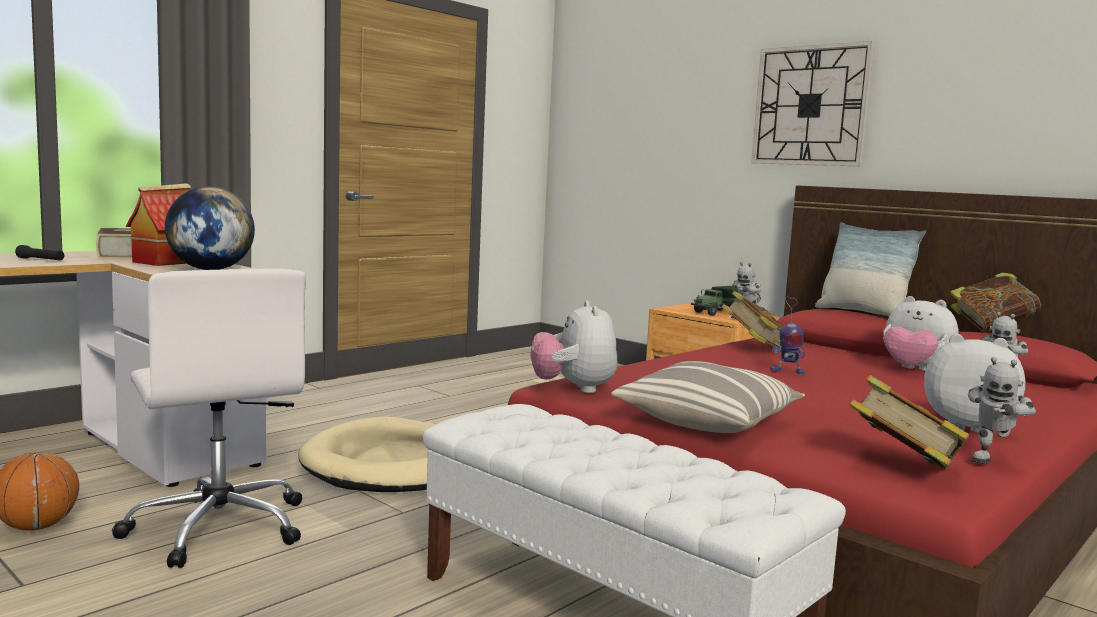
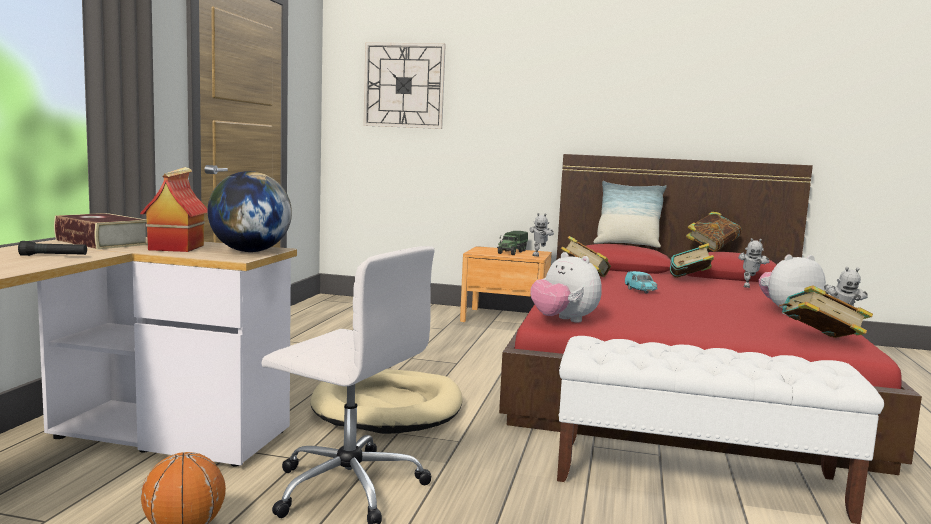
camera: 30 degrees left, 0 degrees up
pillow [611,361,805,433] -> none
wall clock [751,41,874,166] -> wall clock moved to [363,42,446,129]
toy robot [770,296,805,375] -> turquoise toy car [625,271,658,293]
plush toy [883,296,959,371] -> book [670,243,714,278]

